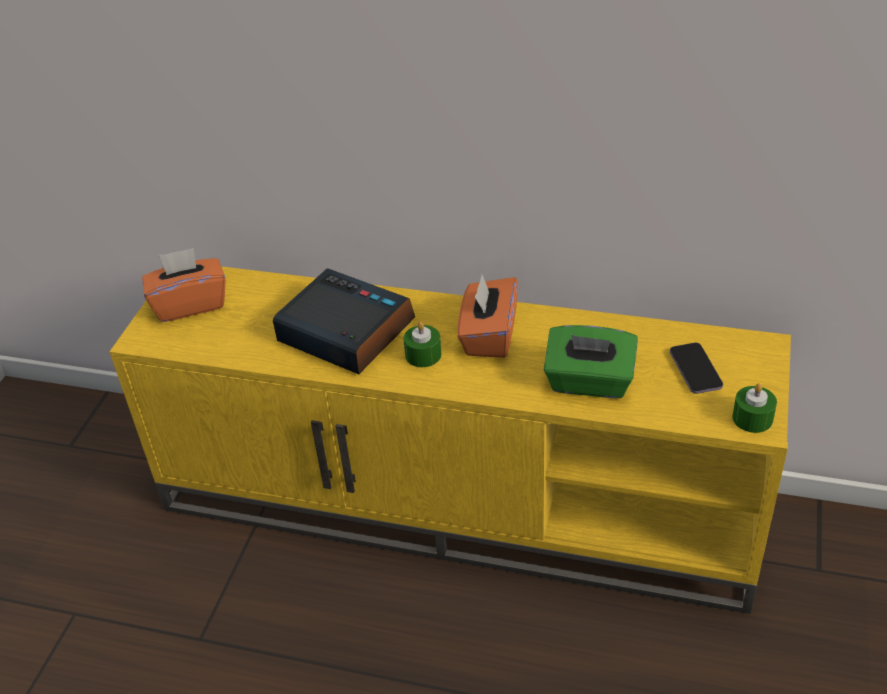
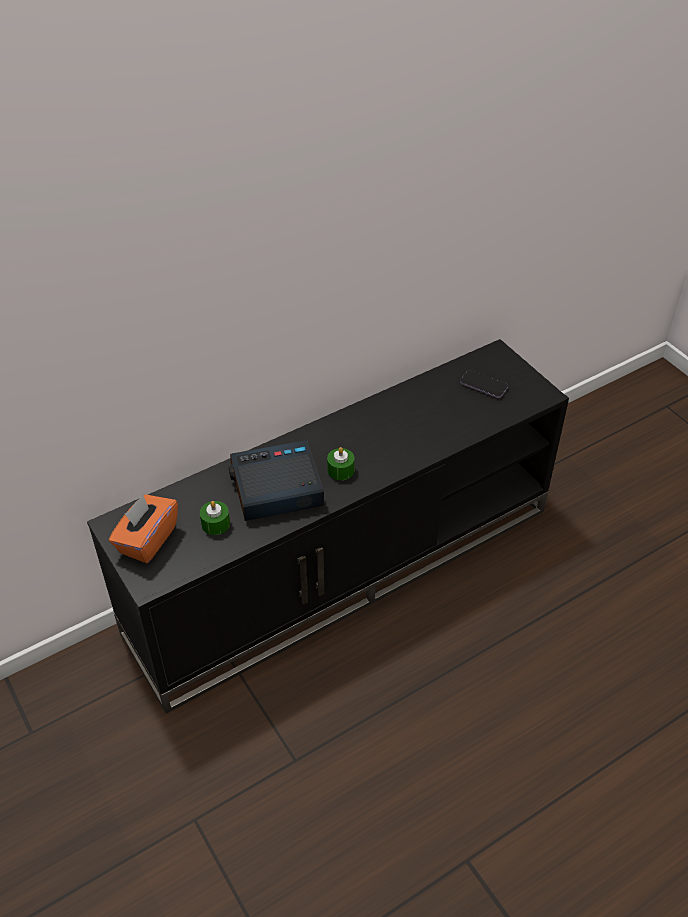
camera: 50 degrees left, 5 degrees up
yellow tv stand [109,266,791,614] -> black tv stand [87,339,569,714]
orange tissue box [458,275,518,358] -> none
green tissue box [544,325,638,398] -> none
green candle [732,383,777,433] -> green candle moved to [200,501,230,535]

